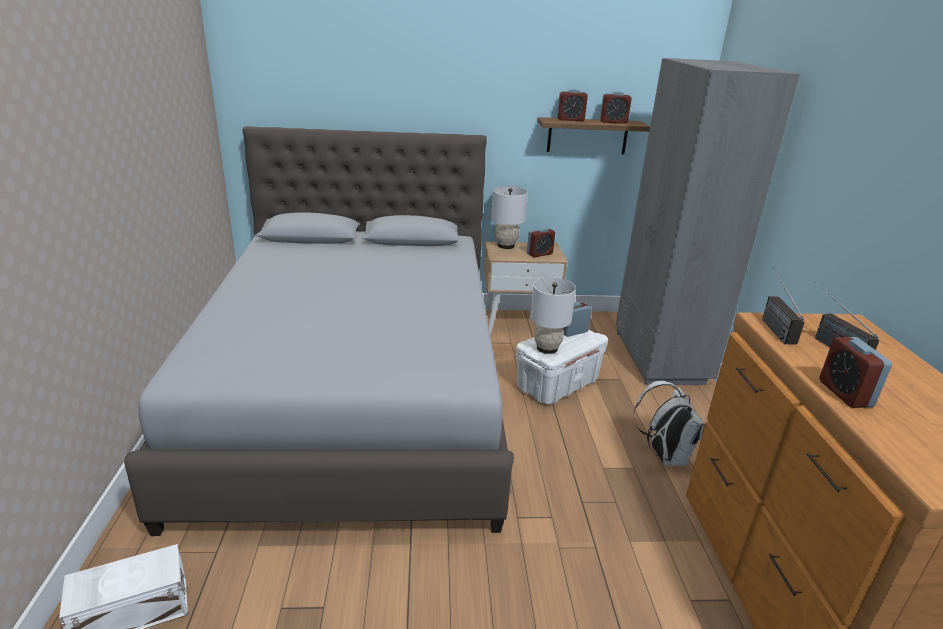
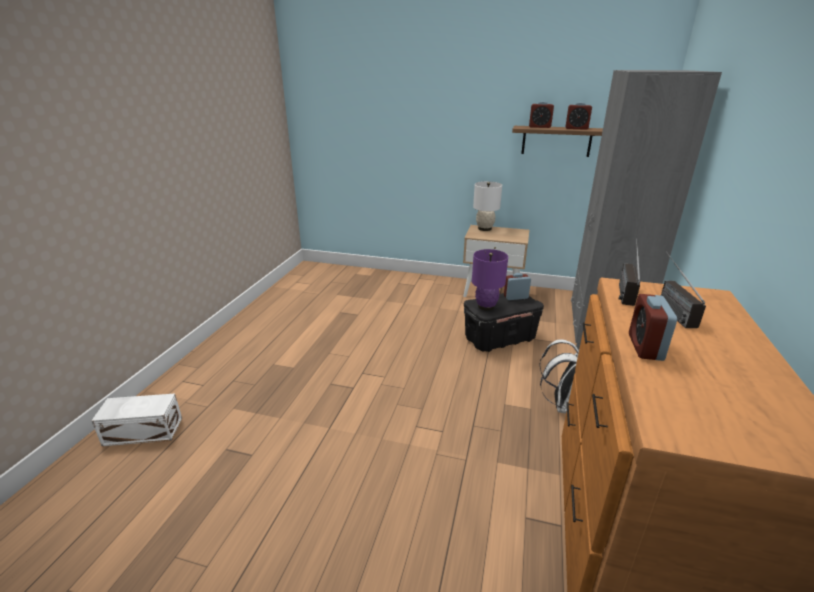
camera: 20 degrees right, 0 degrees up
grey bed [124,126,514,536] -> none
white storage box [517,330,608,404] -> black storage box [464,293,544,352]
alarm clock [527,228,555,257] -> none
white table lamp [530,278,576,354] -> purple table lamp [472,249,508,311]

